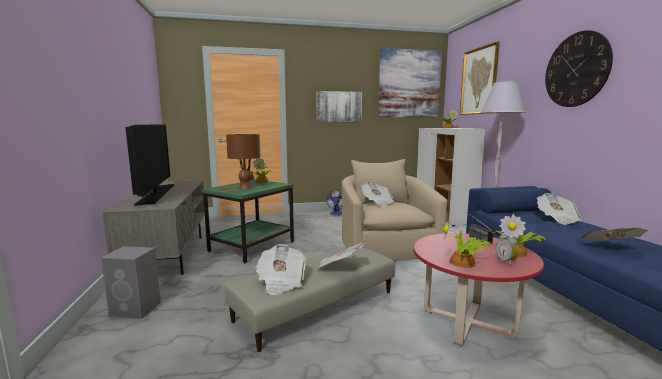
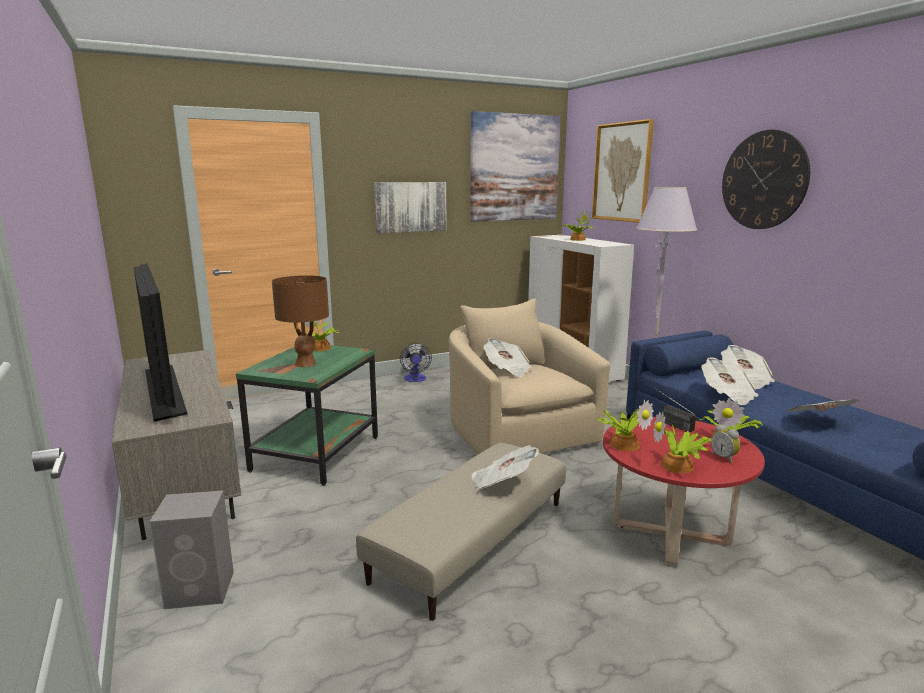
camera: 15 degrees left, 5 degrees up
newspaper [255,244,307,295] -> newspaper moved to [701,357,759,405]
none -> potted plant [596,400,654,451]

